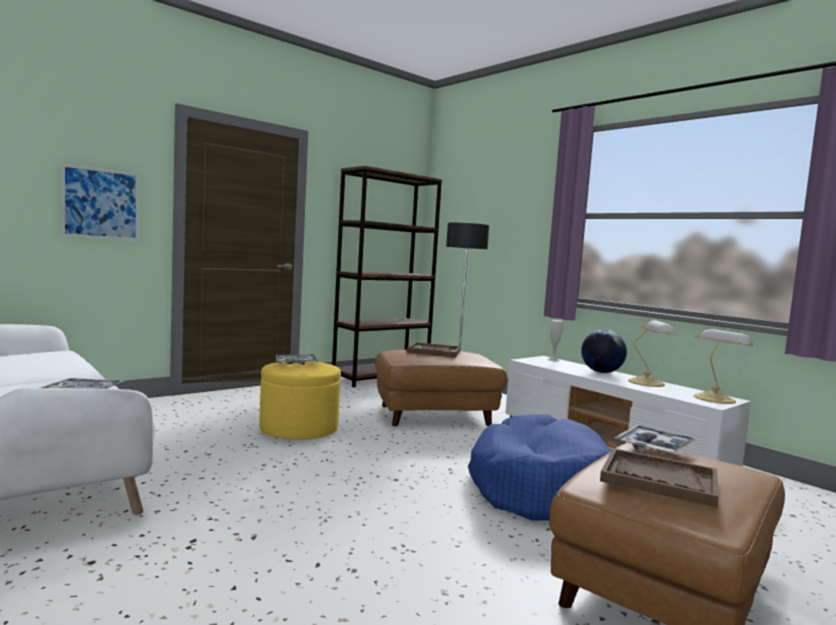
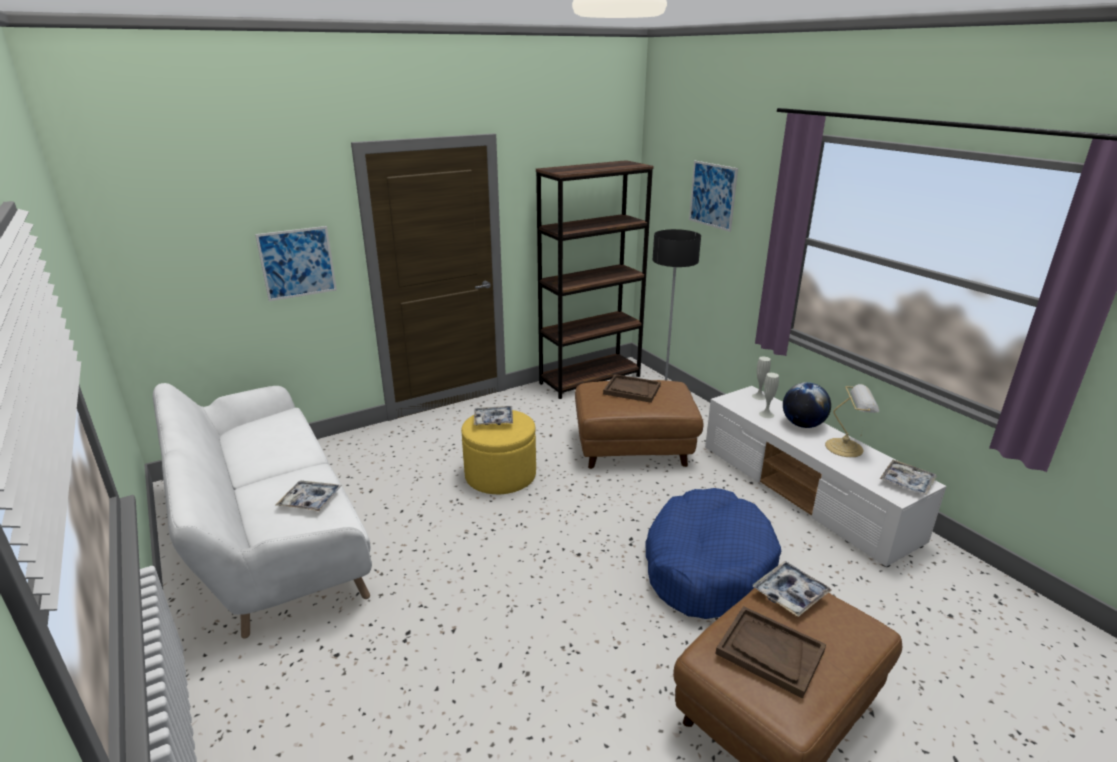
camera: 10 degrees right, 20 degrees up
table lamp [694,329,754,404] -> tray [880,460,937,495]
none -> picture [689,161,738,232]
none -> white vase [759,373,779,418]

